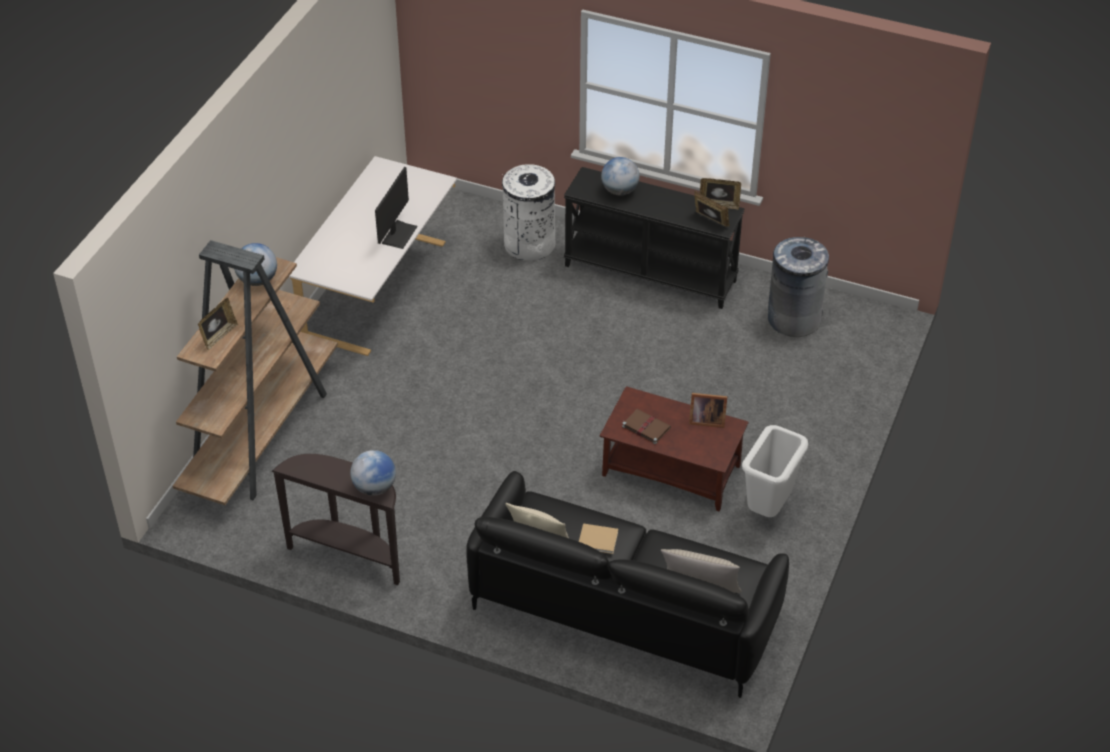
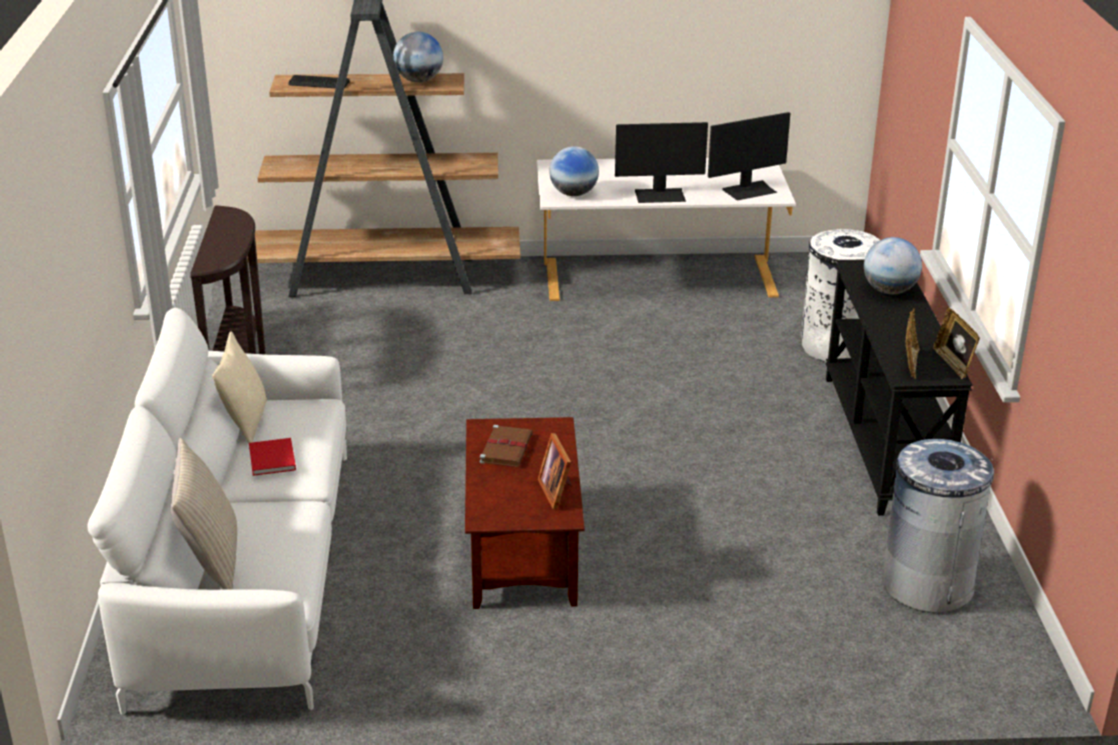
camera: 65 degrees right, 15 degrees down
picture frame [198,298,238,350] -> keyboard [288,75,350,88]
globe [350,450,396,496] -> globe moved to [549,146,599,196]
black sofa [466,471,789,698] -> white sofa [88,308,347,715]
beige book [579,523,618,554] -> red book [249,438,296,476]
white trash can [742,425,808,517] -> none
none -> monitor [708,112,790,201]

